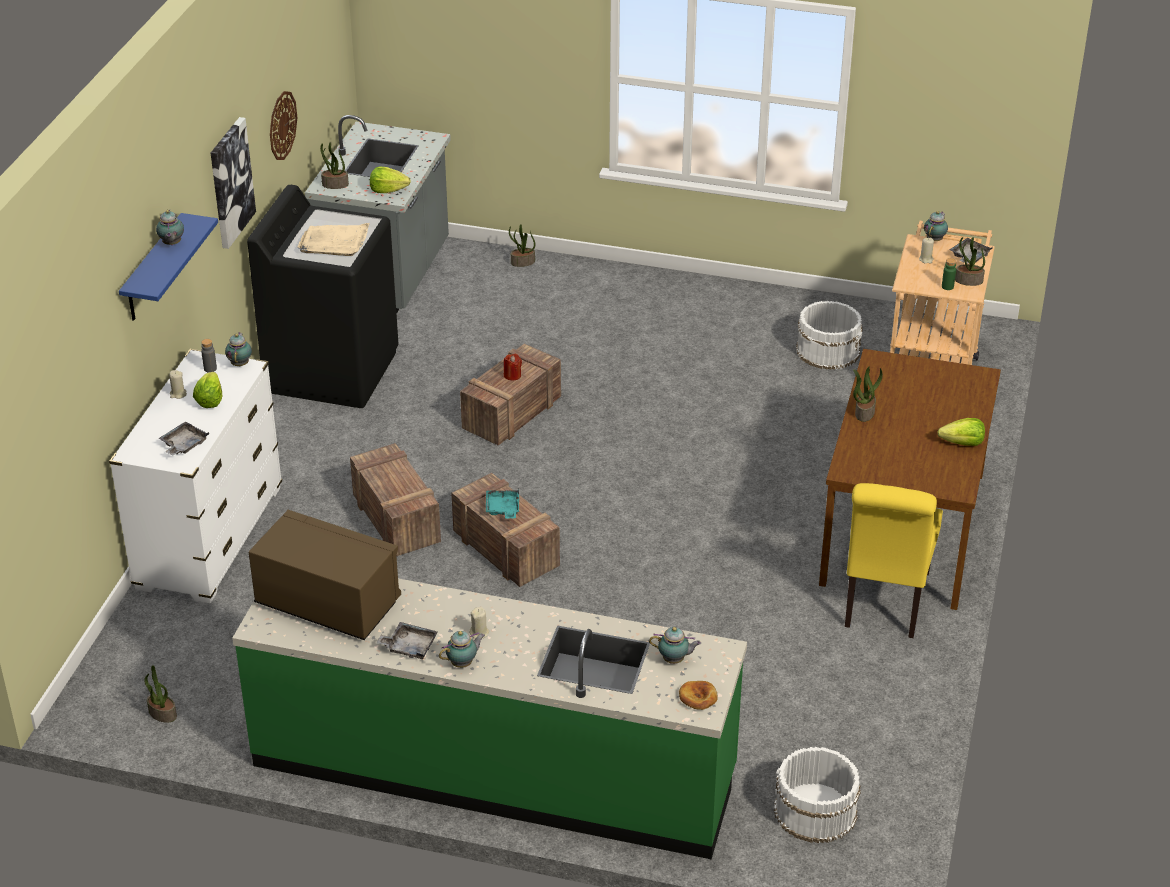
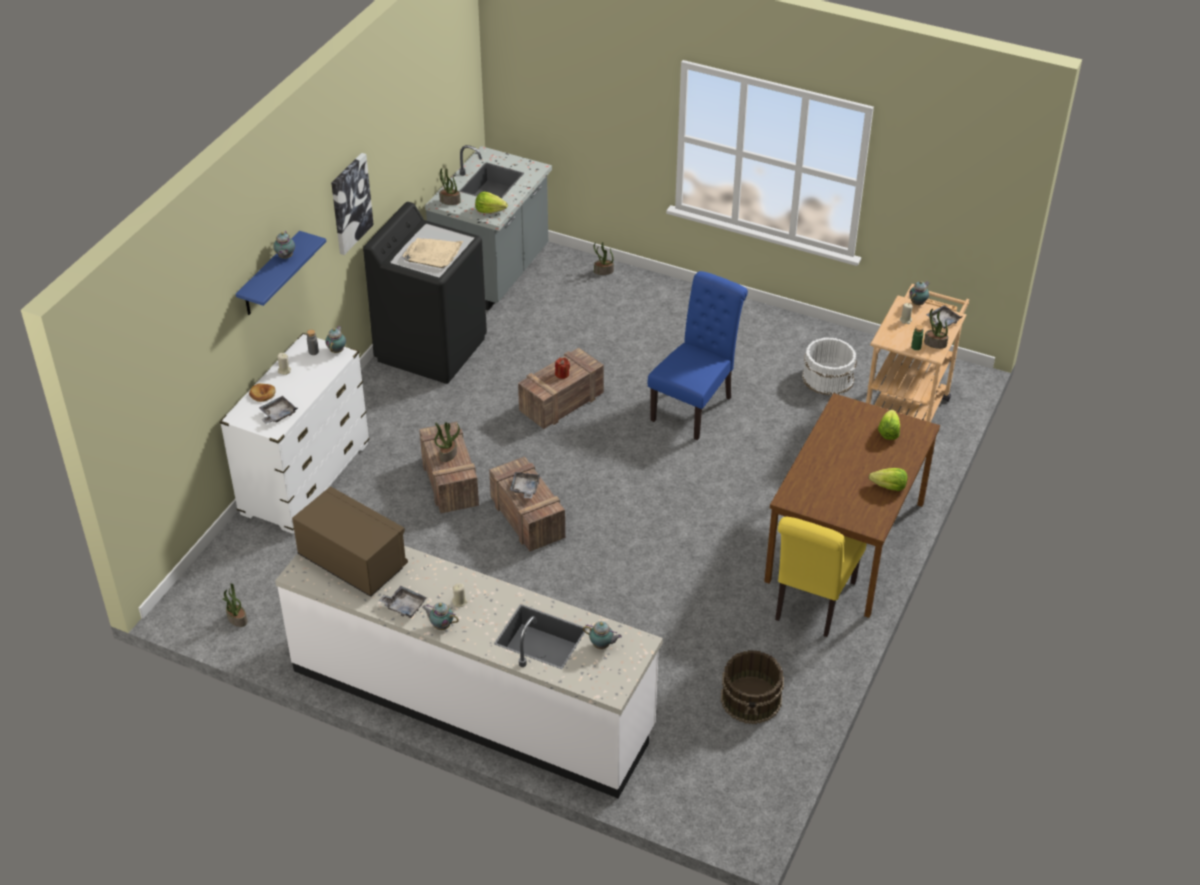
camera: 10 degrees right, 5 degrees up
lettuce [193,372,222,408] -> lettuce moved to [878,410,900,440]
green counter [232,578,747,859] -> white counter [275,546,663,798]
wall clock [270,91,297,160] -> none
teapot [439,631,485,668] -> teapot turned 135 degrees counterclockwise [422,603,459,630]
turquoise tray [486,489,519,519] -> grey tray [510,472,540,499]
bread [679,681,718,710] -> bread moved to [249,383,276,402]
white bucket [774,747,861,843] -> none
potted plant [853,366,883,422] -> potted plant moved to [434,422,460,462]
none -> blue chair [648,271,748,440]
none -> brown bucket [721,650,784,724]

